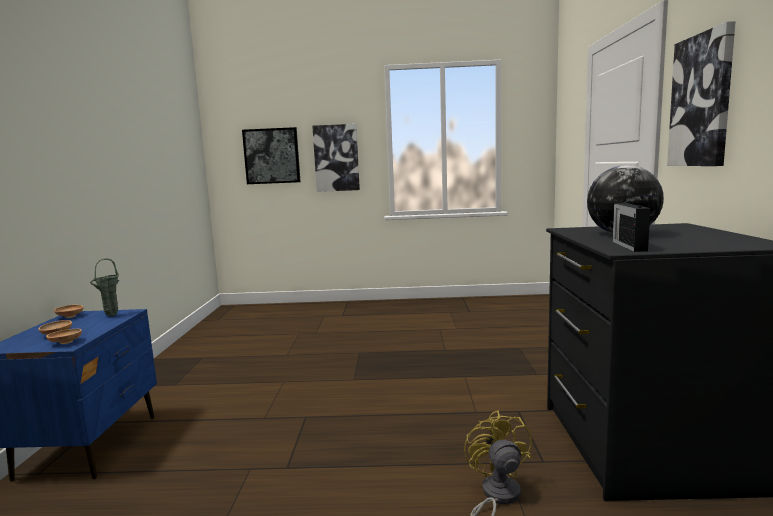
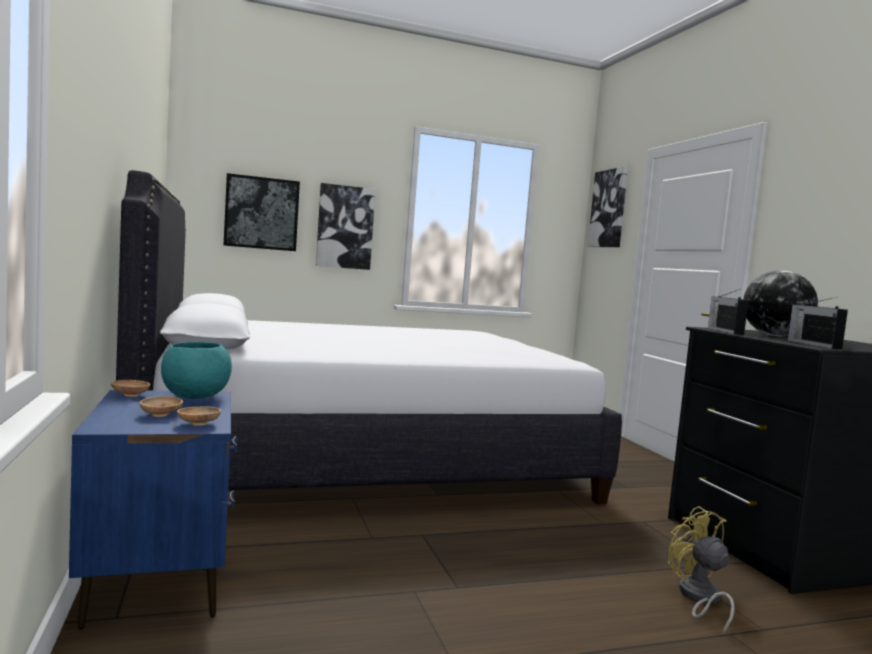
camera: 20 degrees left, 5 degrees down
green vase [90,258,119,317] -> turquoise bowl [161,342,232,399]
picture [667,21,736,166] -> picture moved to [588,167,628,247]
none -> white bed [116,170,622,504]
none -> radio [708,289,748,335]

